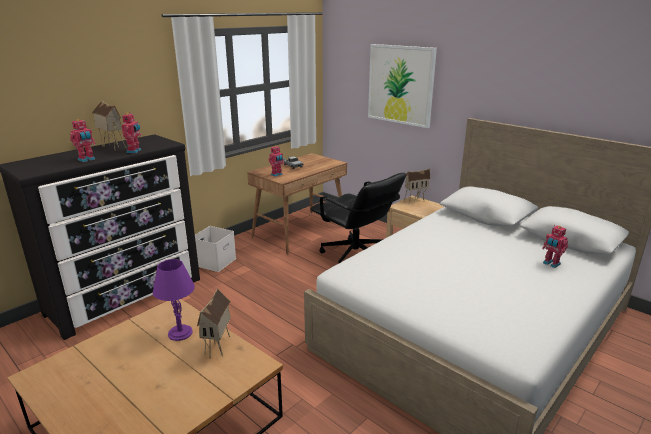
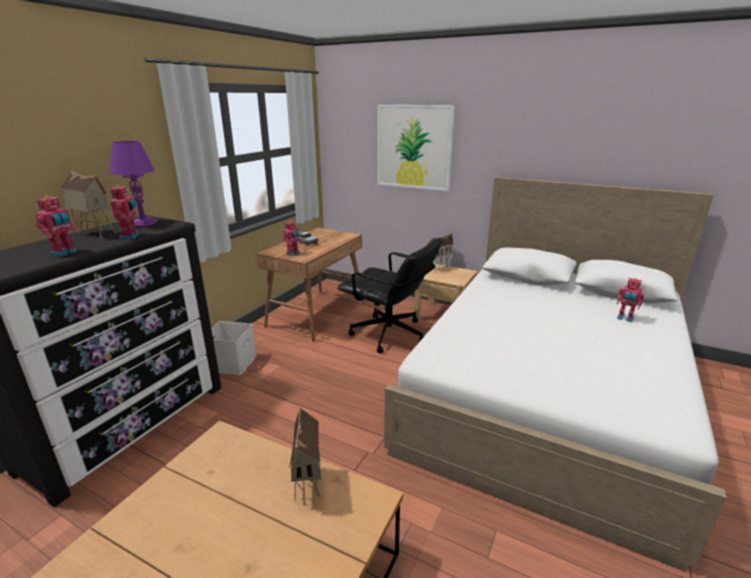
camera: 15 degrees left, 0 degrees up
purple table lamp [153,259,195,341] -> purple table lamp moved to [109,141,157,227]

